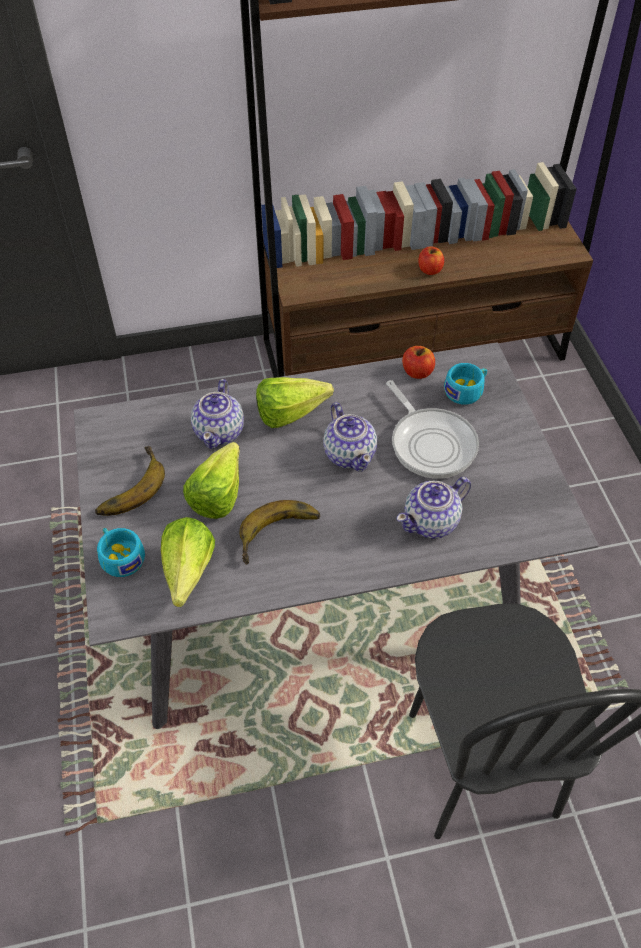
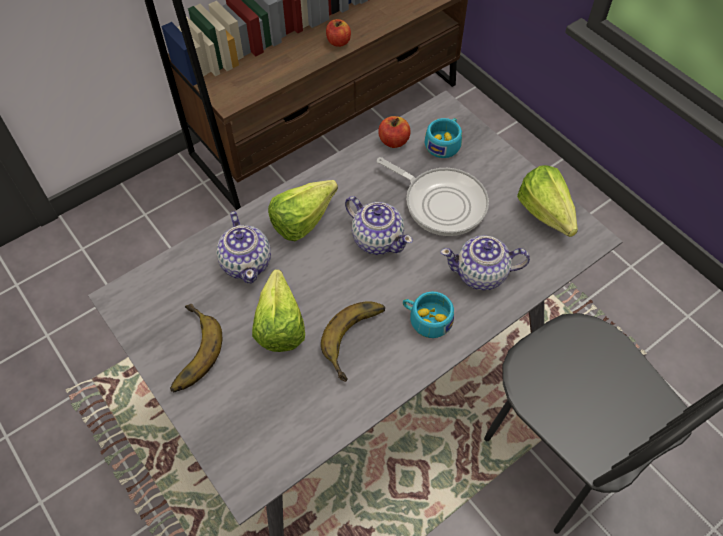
camera: 25 degrees left, 5 degrees up
turquoise cup [97,528,145,577] -> turquoise cup moved to [403,291,454,338]
lettuce [161,517,215,607] -> lettuce moved to [517,165,578,237]
teapot [396,477,471,539] -> teapot turned 60 degrees clockwise [440,235,530,290]

